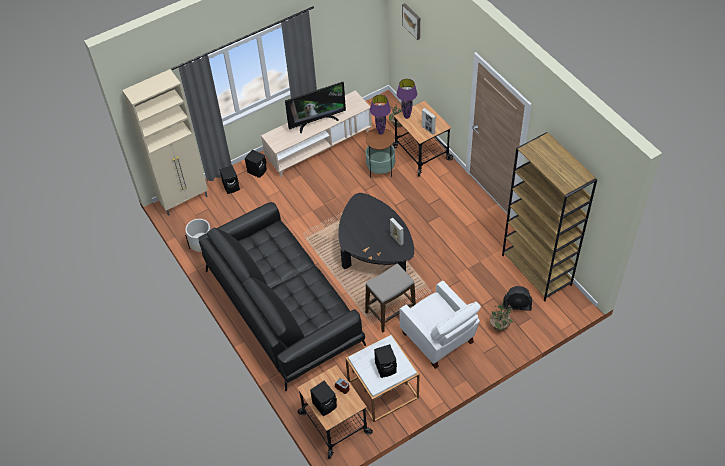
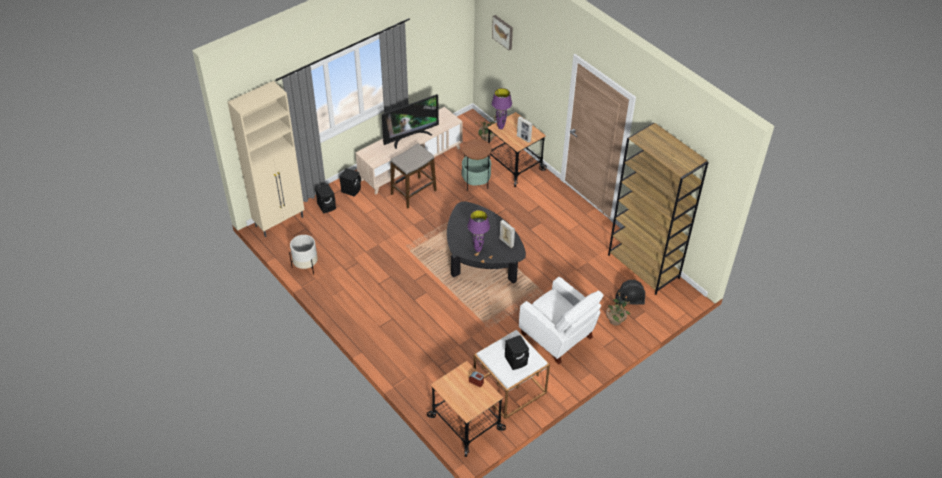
camera: 10 degrees left, 5 degrees down
black sofa [198,202,366,391] -> none
black speaker [310,381,337,416] -> none
stool [365,264,416,333] -> stool moved to [391,143,437,208]
purple table lamp [370,95,391,135] -> purple table lamp moved to [467,210,490,252]

